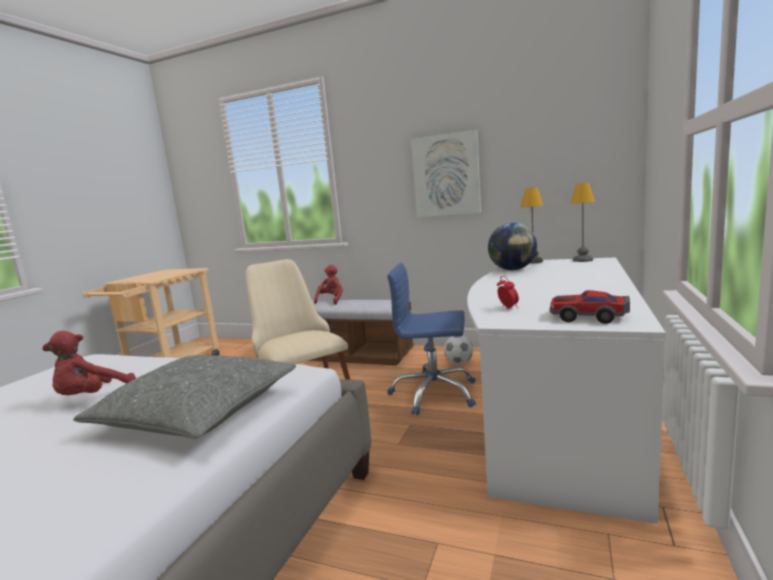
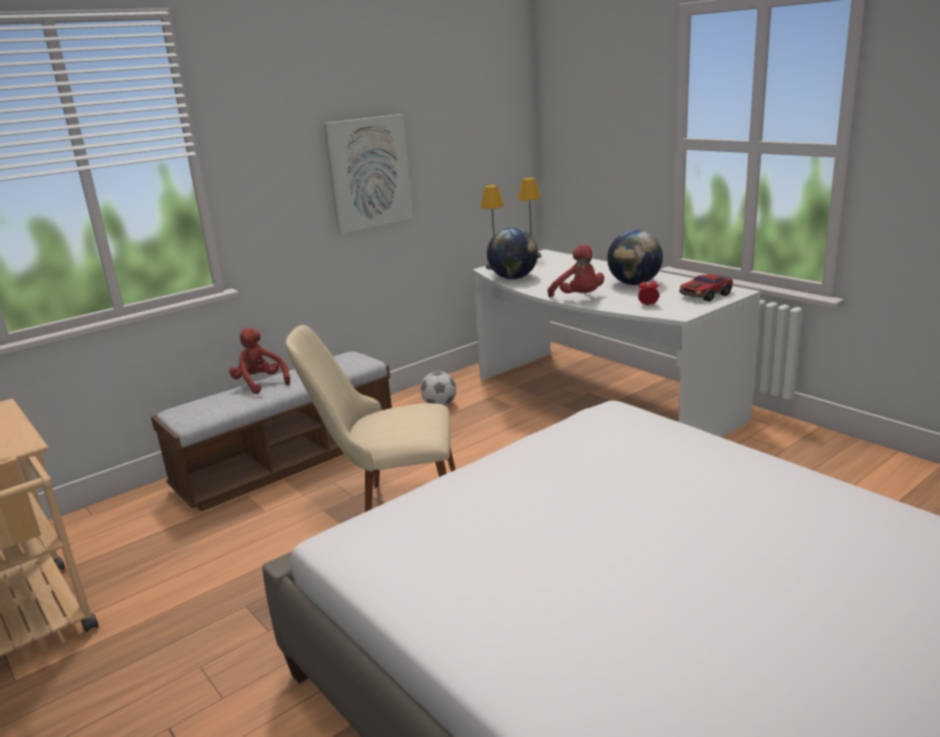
camera: 60 degrees left, 10 degrees up
red plush toy [42,331,136,395] -> red plush toy moved to [548,244,604,297]
grey pillow [73,355,296,439] -> none
blue office chair [387,263,476,415] -> none
none -> globe [607,230,663,285]

